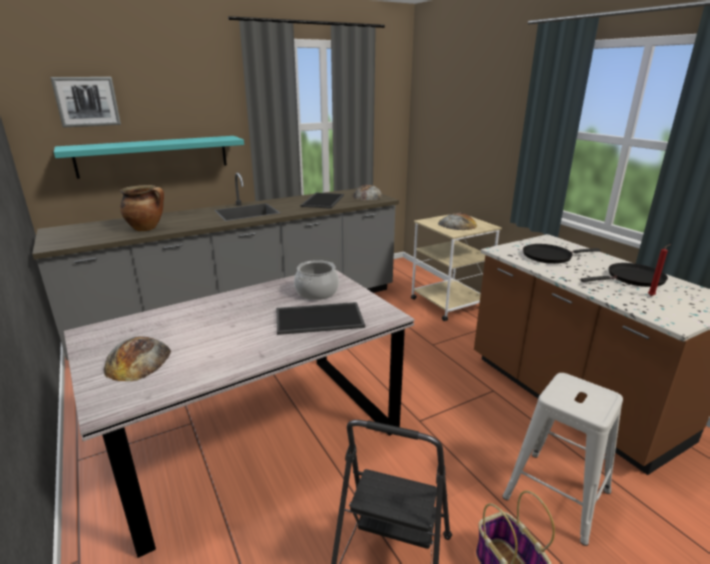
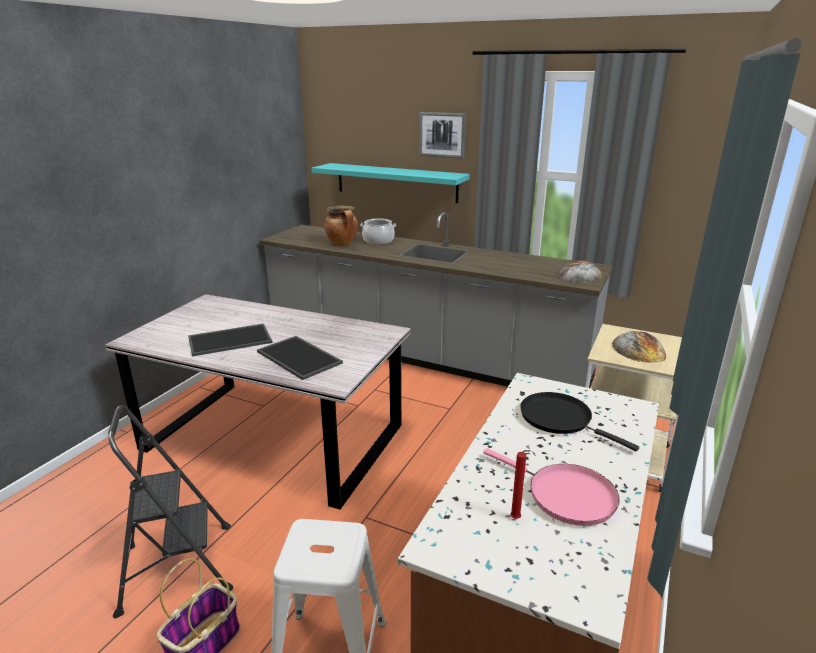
camera: 55 degrees right, 0 degrees up
picture [50,77,121,127] -> picture moved to [419,112,466,159]
bread [104,336,171,381] -> none
cooking pot [294,260,339,300] -> cooking pot moved to [360,218,396,244]
tray [301,193,344,209] -> tray moved to [188,324,273,356]
black frying pan [581,263,668,287] -> pink frying pan [483,448,620,526]

